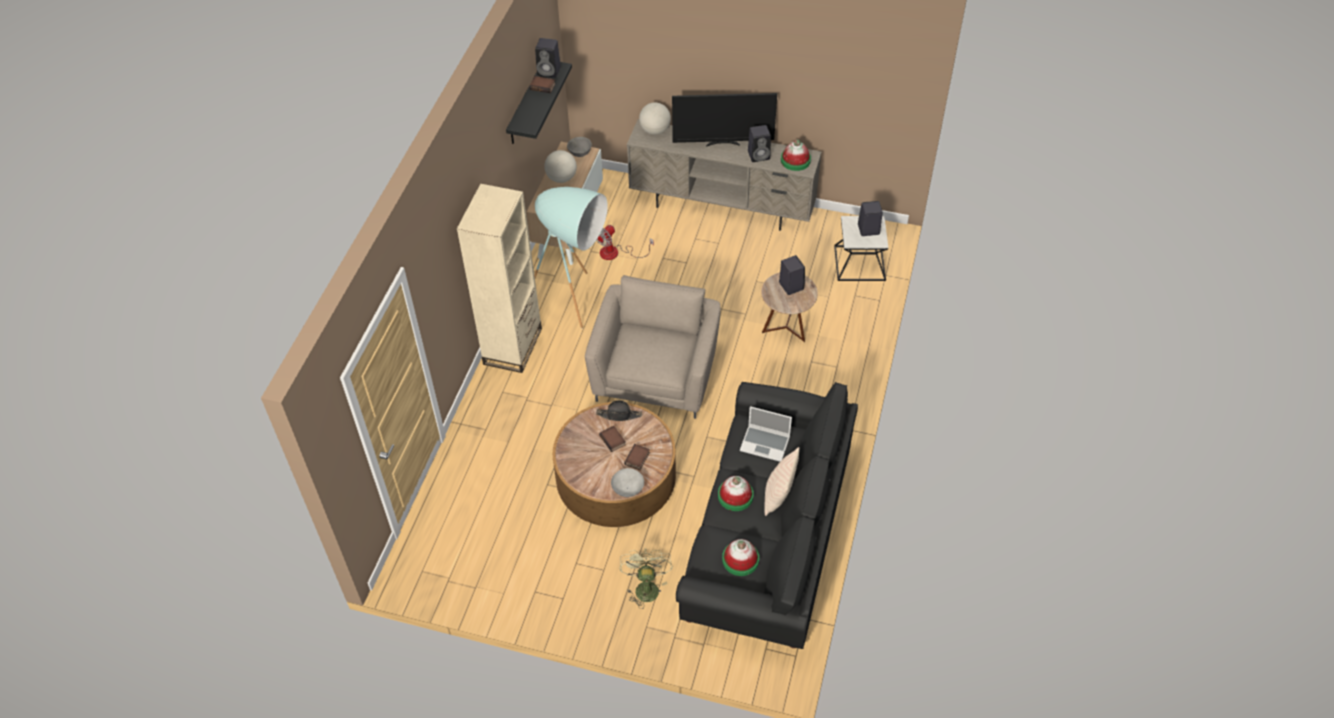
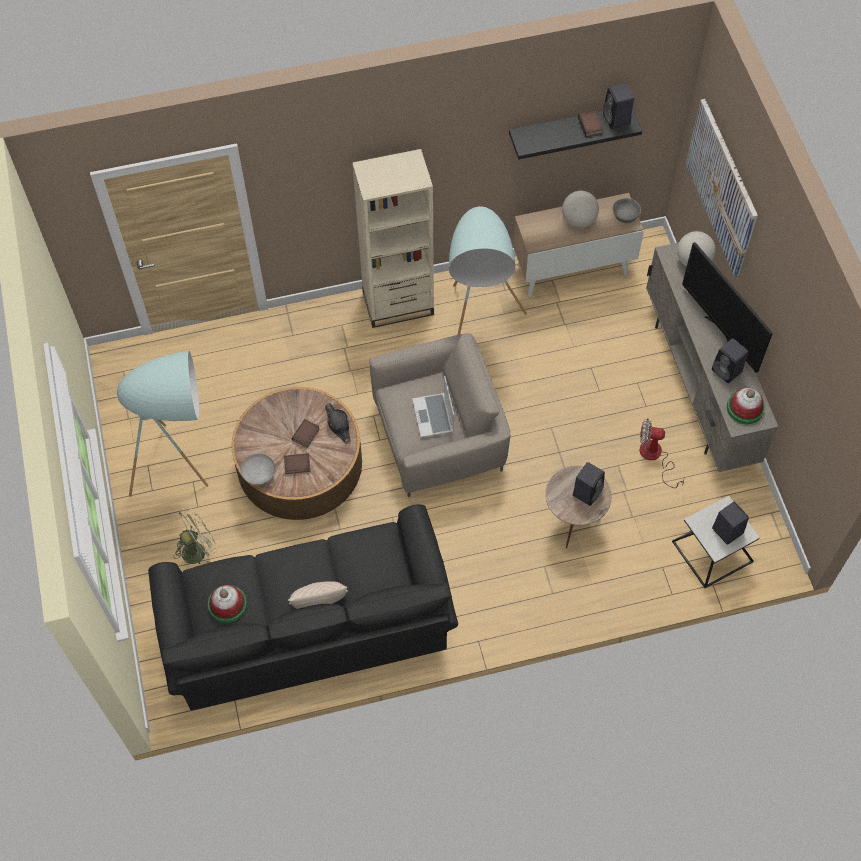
camera: 60 degrees right, 10 degrees up
fan [596,225,654,260] -> fan moved to [640,419,684,488]
hat [718,476,754,511] -> none
laptop [740,406,792,462] -> laptop moved to [412,376,454,437]
none -> turquoise floor lamp [117,351,209,497]
none -> picture [686,99,758,277]

